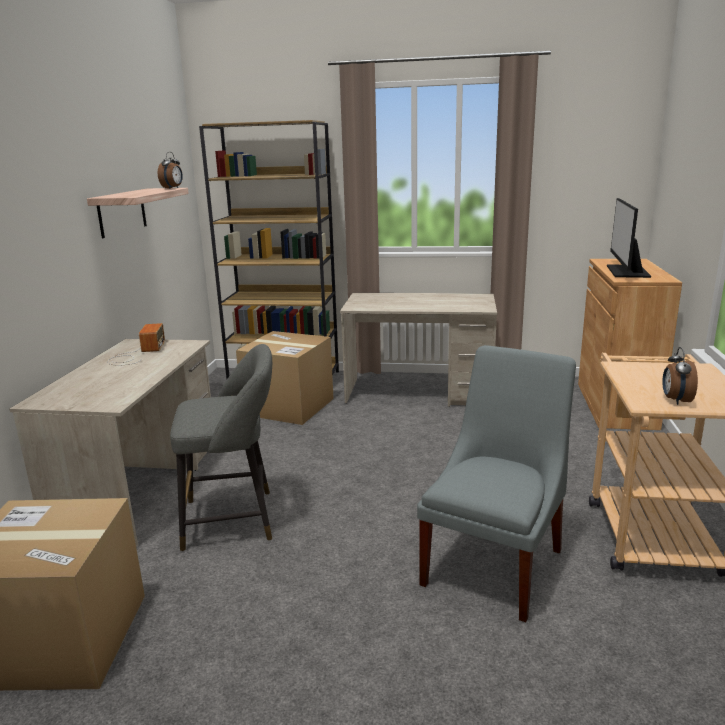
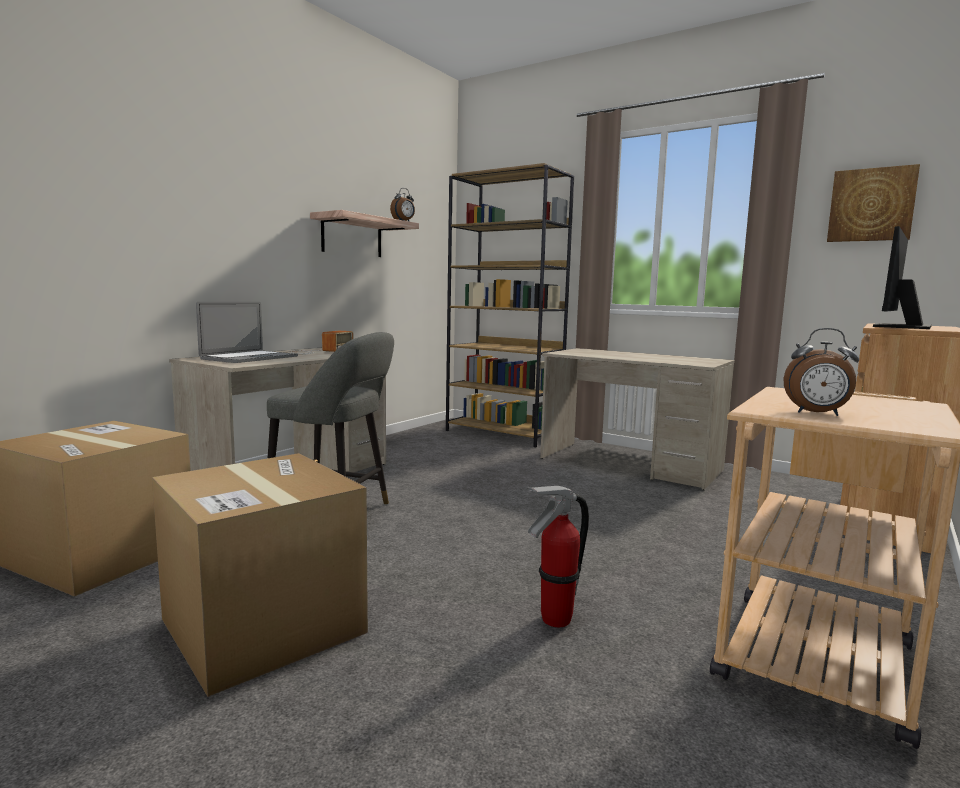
camera: 25 degrees right, 10 degrees down
cardboard box [236,331,334,425] -> cardboard box moved to [152,453,368,697]
grey chair [417,345,576,622] -> fire extinguisher [528,486,589,627]
alarm clock [662,347,698,405] -> alarm clock turned 105 degrees counterclockwise [784,328,860,416]
none -> laptop [196,302,298,363]
none -> picture [827,164,920,242]

